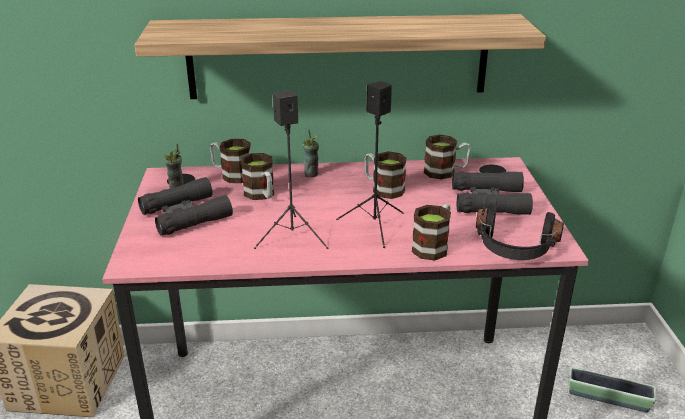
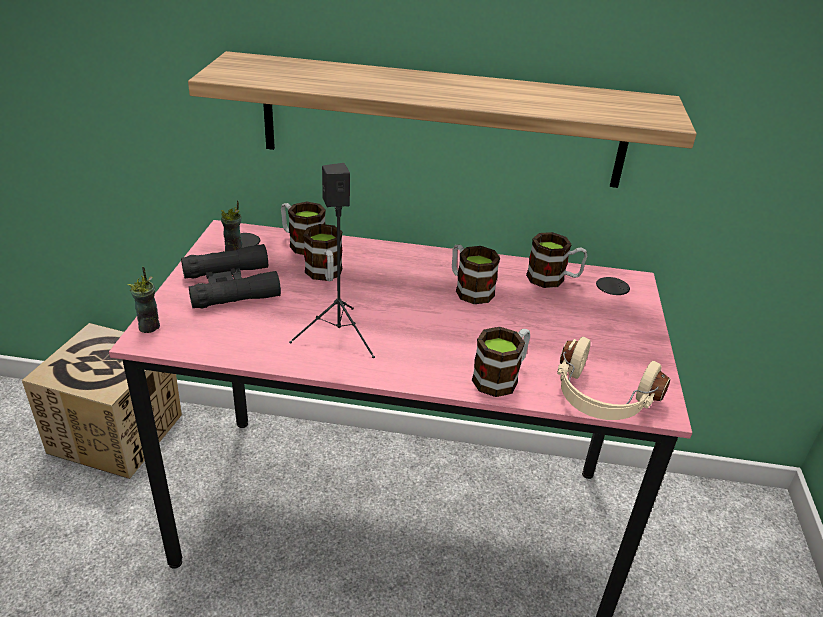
camera: 10 degrees right, 5 degrees up
cup [303,129,319,178] -> cup moved to [127,267,160,333]
black speaker [336,81,404,248] -> none
black binoculars [452,171,533,215] -> none
black headphones [476,204,564,260] -> beige headphones [557,337,670,420]
planter [569,367,657,413] -> none

